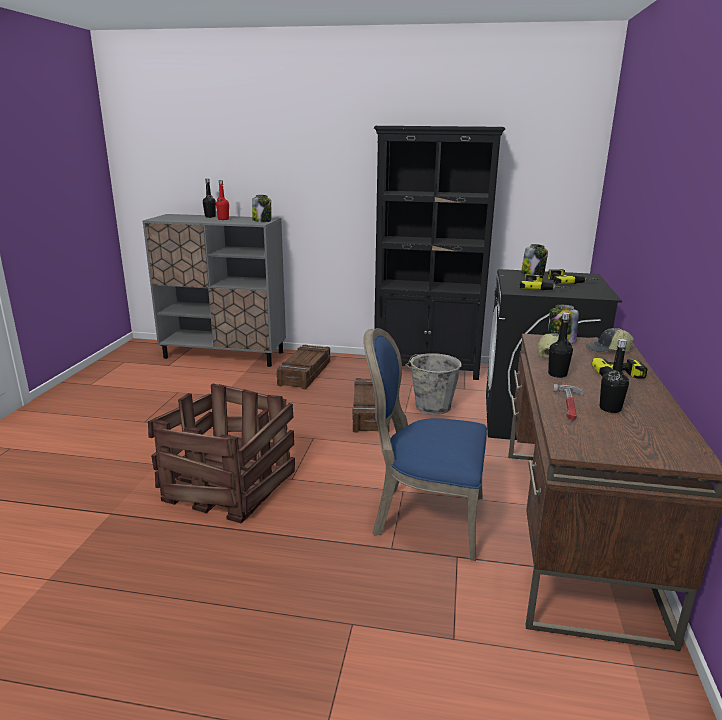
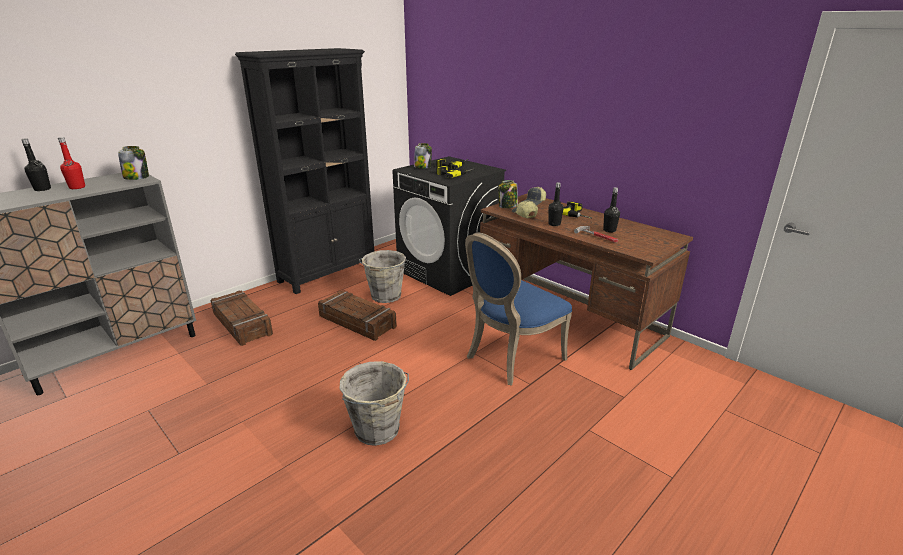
camera: 55 degrees left, 5 degrees up
crate [148,384,295,524] -> grey bucket [339,361,409,446]

